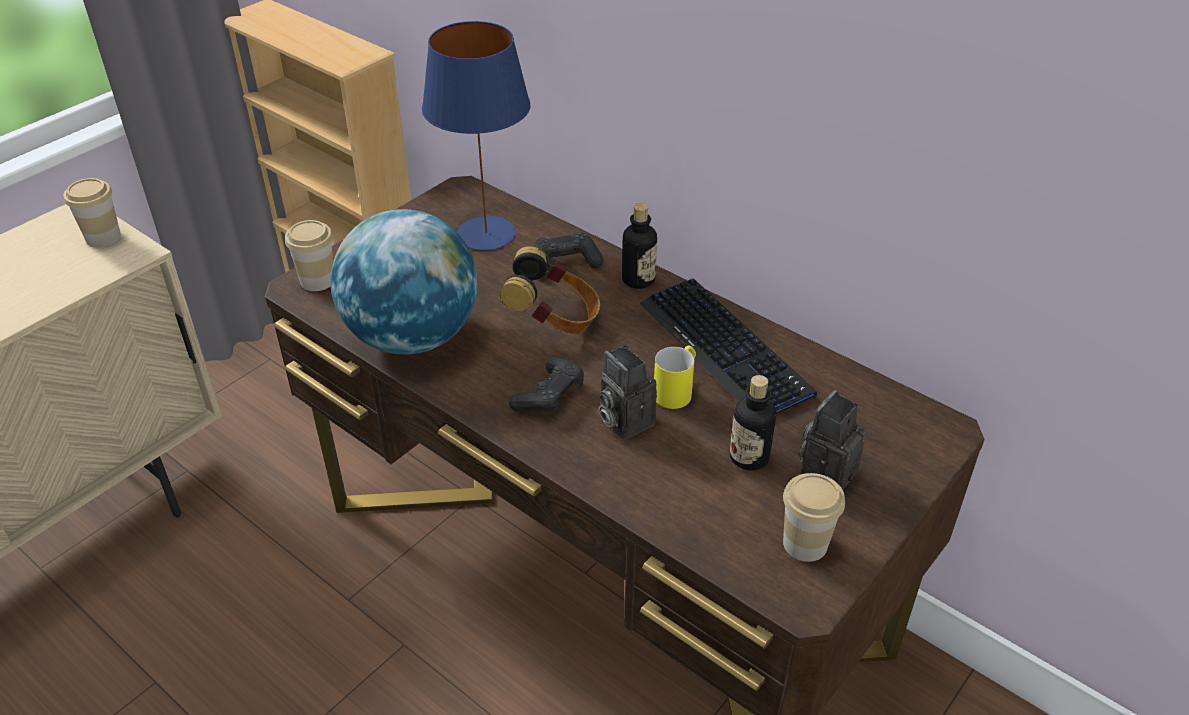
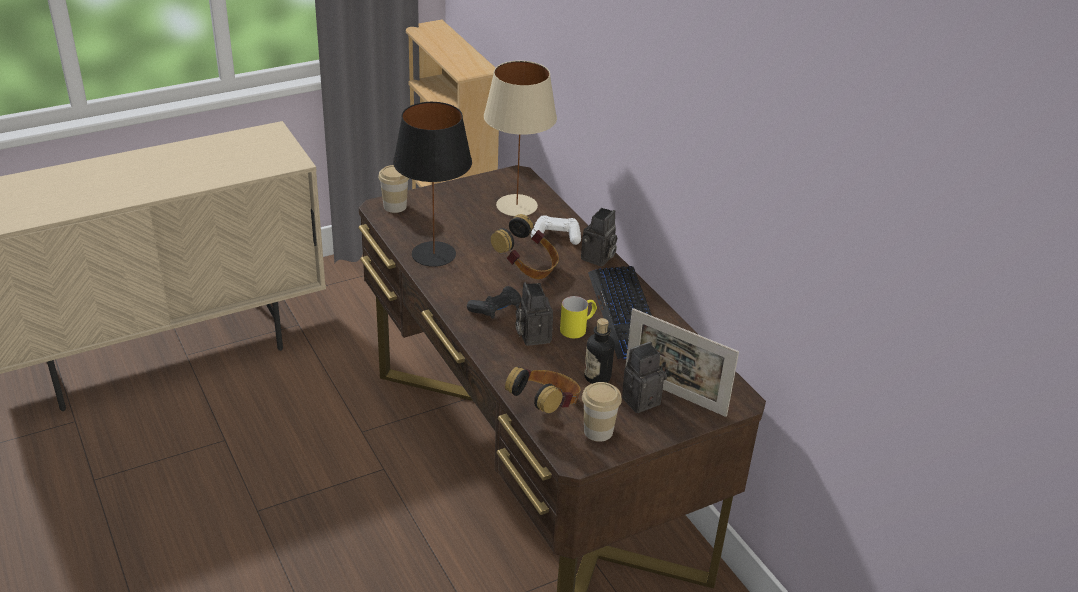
camera: 20 degrees right, 5 degrees down
cup [64,178,121,248] -> none
globe [330,209,478,355] -> black table lamp [393,102,472,267]
blue table lamp [422,21,531,251] -> beige table lamp [484,61,557,216]
black game controller [533,232,603,277] -> white game controller [531,215,581,245]
bottle [622,203,657,289] -> camera [581,208,617,267]
none -> headphones [505,366,581,414]
none -> picture frame [625,308,739,417]

